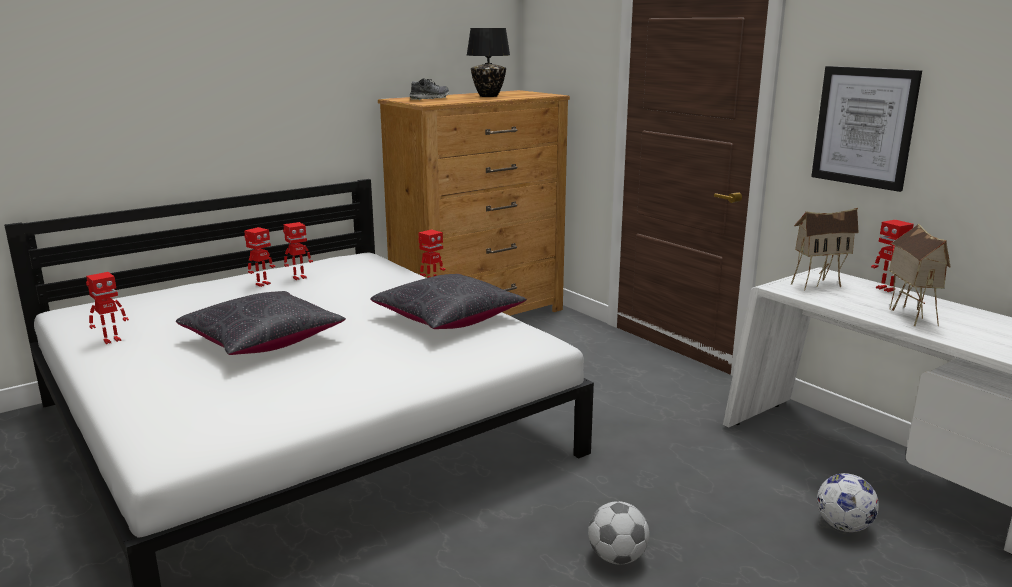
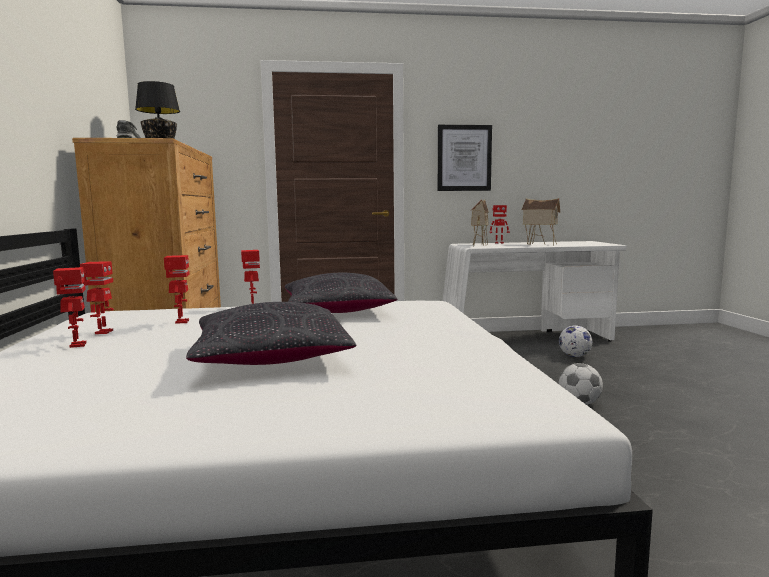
camera: 60 degrees left, 10 degrees down
toy robot [86,272,129,344] -> toy robot moved to [164,255,189,324]

